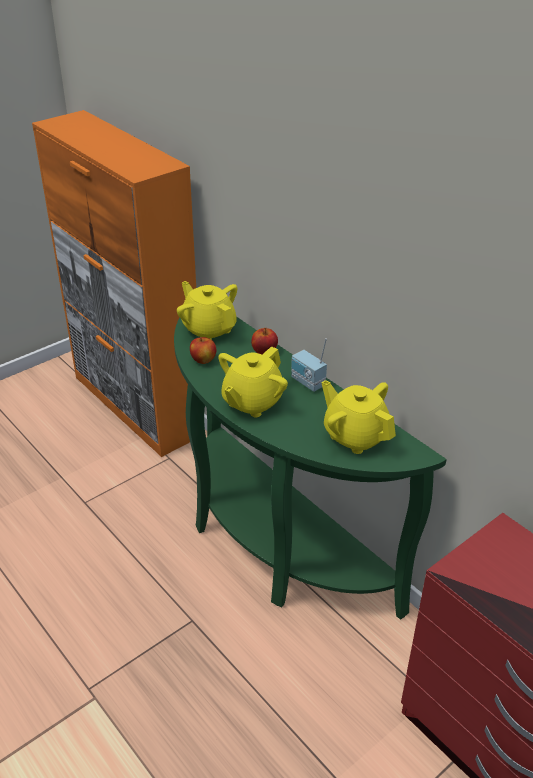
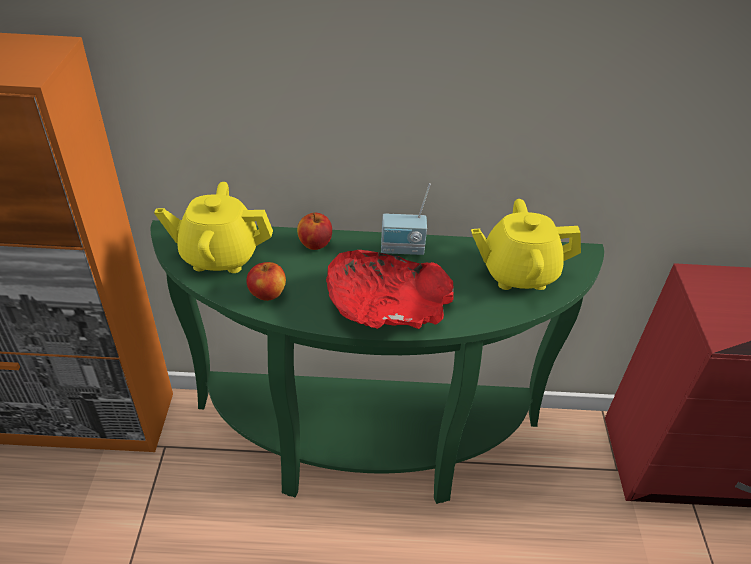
camera: 50 degrees left, 5 degrees up
yellow teapot [218,346,288,417] -> red bowl [326,250,454,329]

